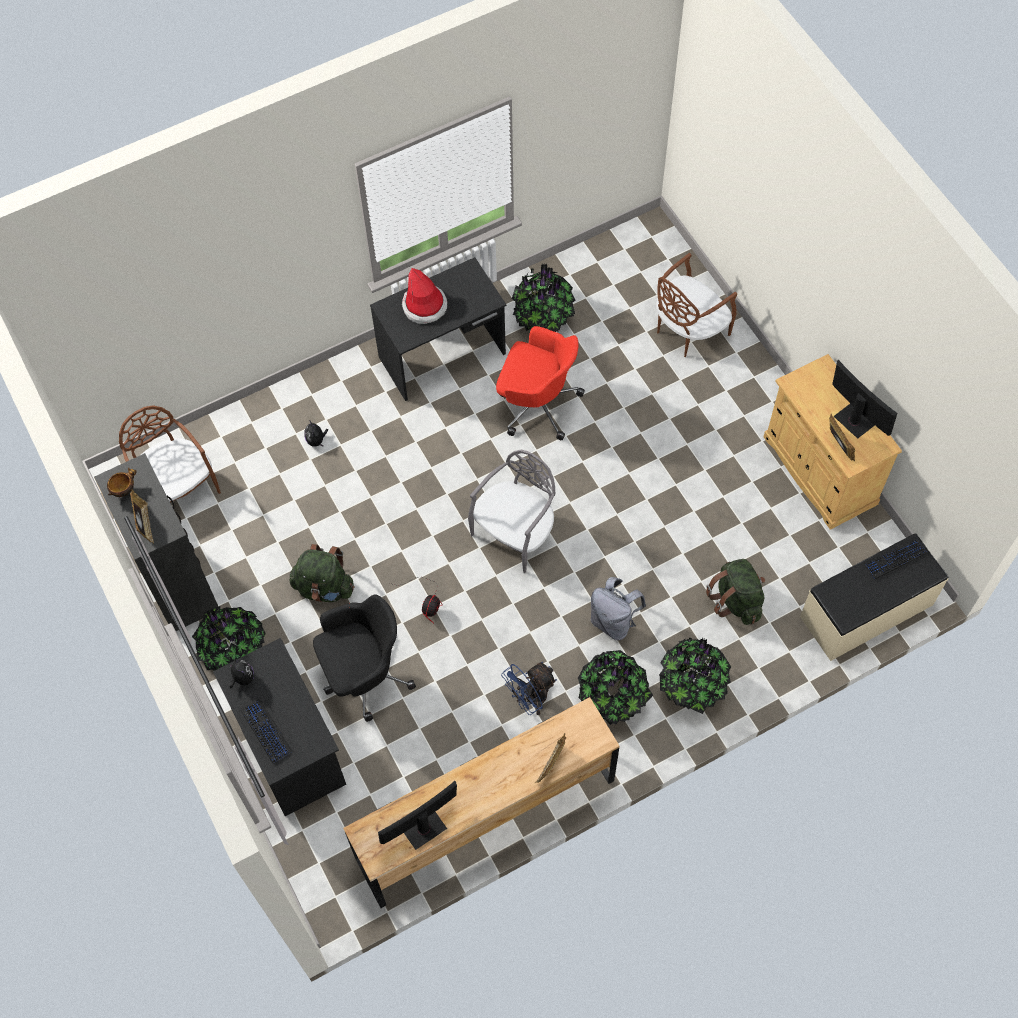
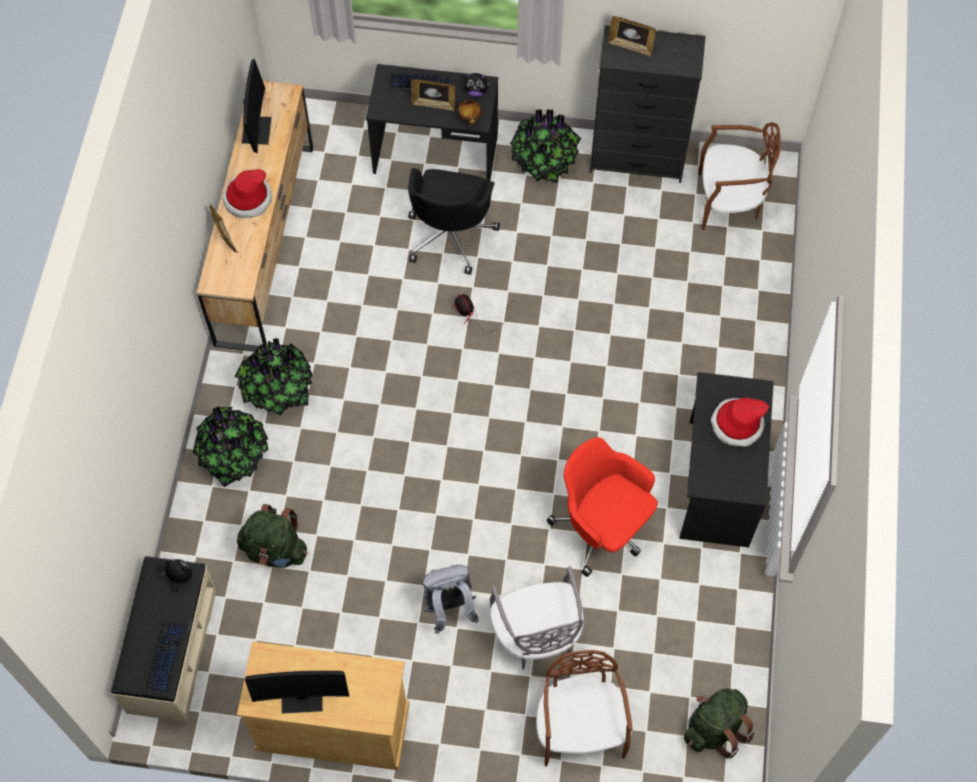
camera: 125 degrees right, 0 degrees up
bowl [107,468,137,497] -> bowl moved to [457,99,482,126]
green backpack [289,544,355,602] -> green backpack moved to [684,688,755,758]
plush toy [304,420,328,447] -> plush toy moved to [161,559,192,592]
grey chair [468,450,555,573] -> grey chair moved to [490,566,584,670]
red office chair [496,326,585,440] -> red office chair turned 75 degrees clockwise [547,437,658,577]
blue fan [501,662,557,715] -> none
potted plant [512,263,576,332] -> none
grey backpack [591,577,646,641] -> grey backpack moved to [423,565,479,634]
picture frame [829,413,855,461] -> picture frame moved to [411,79,455,111]
none -> hat [222,169,272,218]

